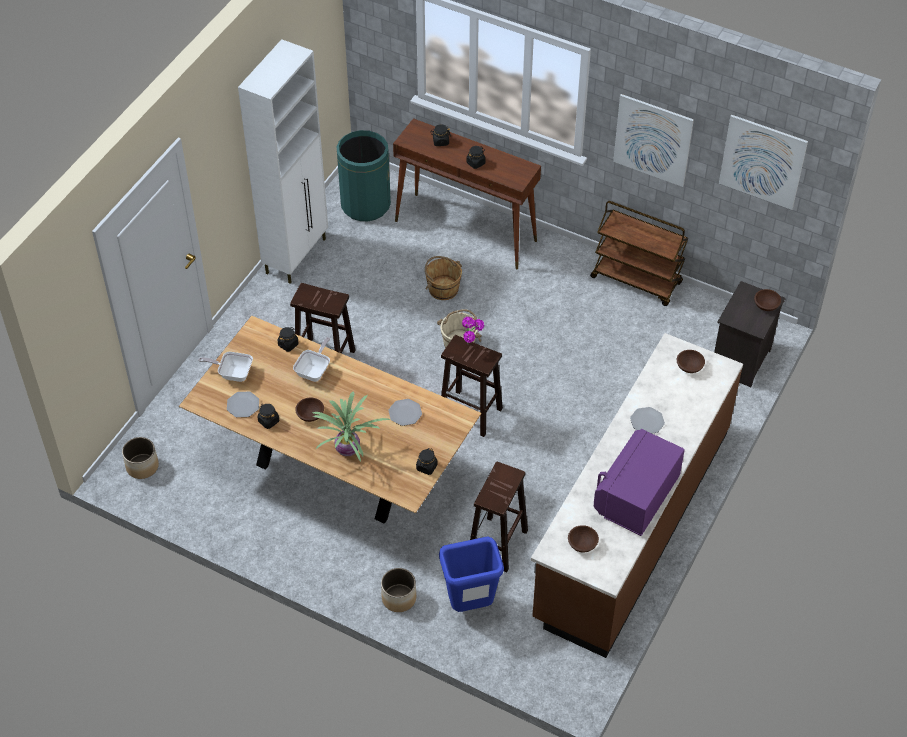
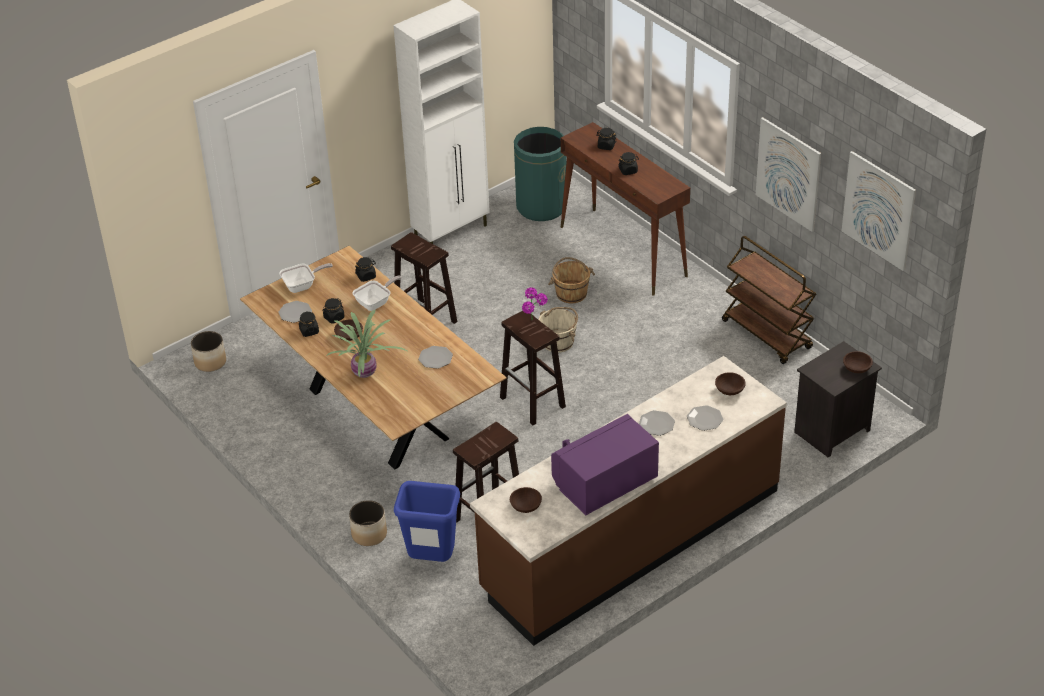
camera: 25 degrees right, 10 degrees down
frying pan [198,352,253,382] -> frying pan turned 120 degrees clockwise [279,263,333,293]
black jar [416,448,438,475] -> black jar moved to [322,298,345,324]
none -> plate [687,405,723,431]

